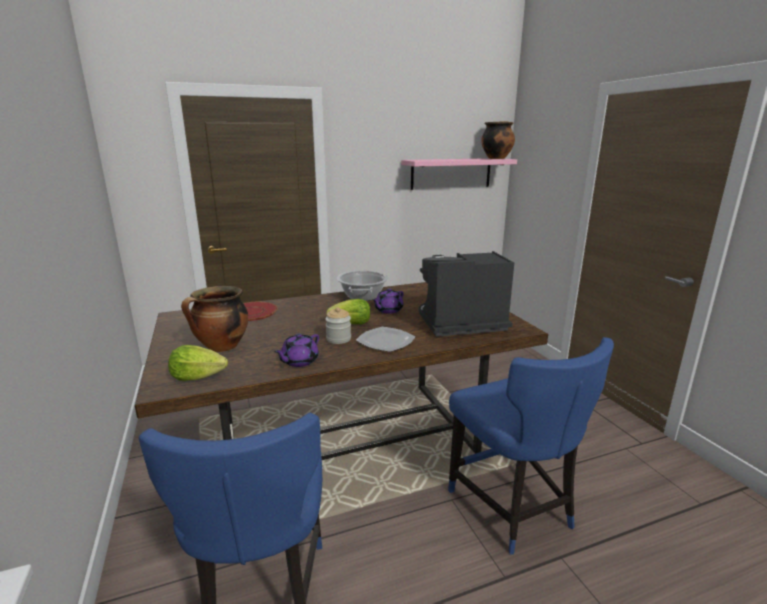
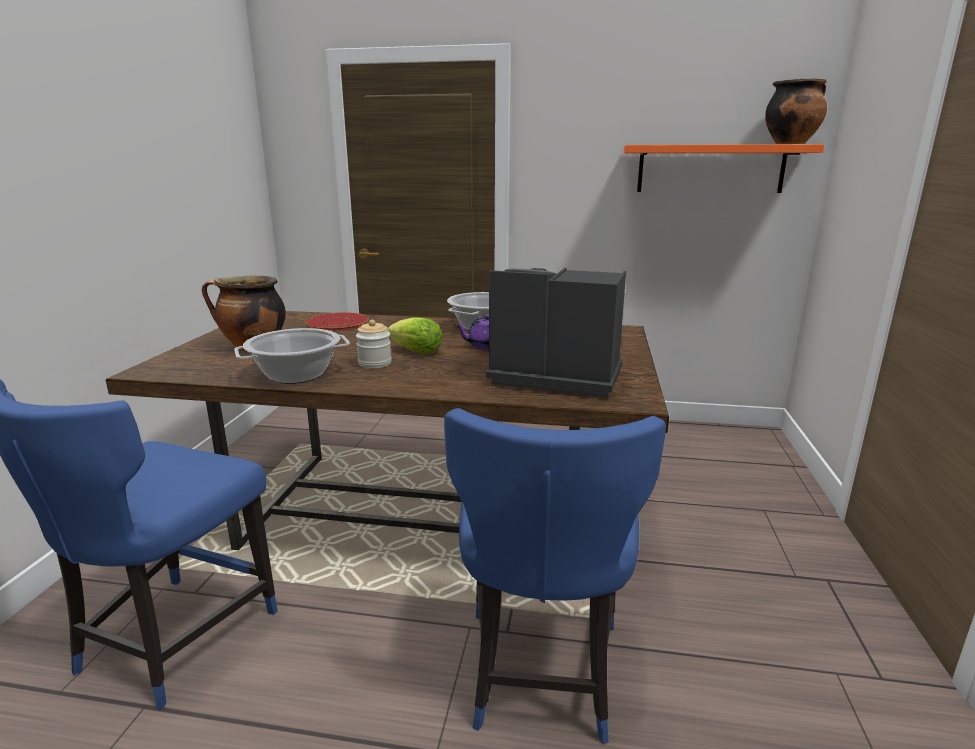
camera: 30 degrees right, 0 degrees up
lettuce [168,345,228,381] -> none
purple teapot [274,334,319,367] -> cooking pot [234,328,350,384]
plate [356,327,415,352] -> none
pink shelf [401,158,517,190] -> orange shelf [624,144,825,193]

